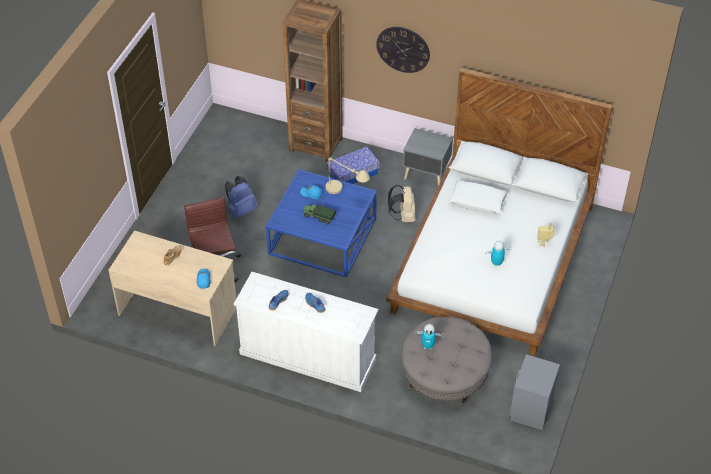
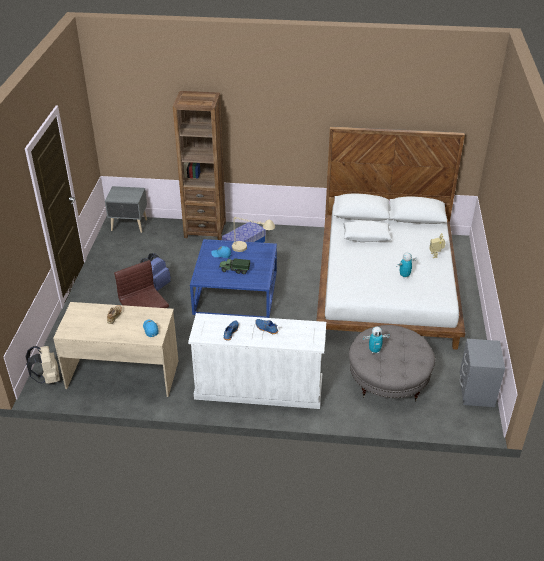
camera: 15 degrees left, 10 degrees down
wall clock [376,27,430,73] -> none
beige backpack [388,185,416,222] -> beige backpack moved to [25,346,60,384]
grey nightstand [403,128,453,186] -> grey nightstand moved to [105,186,147,233]

